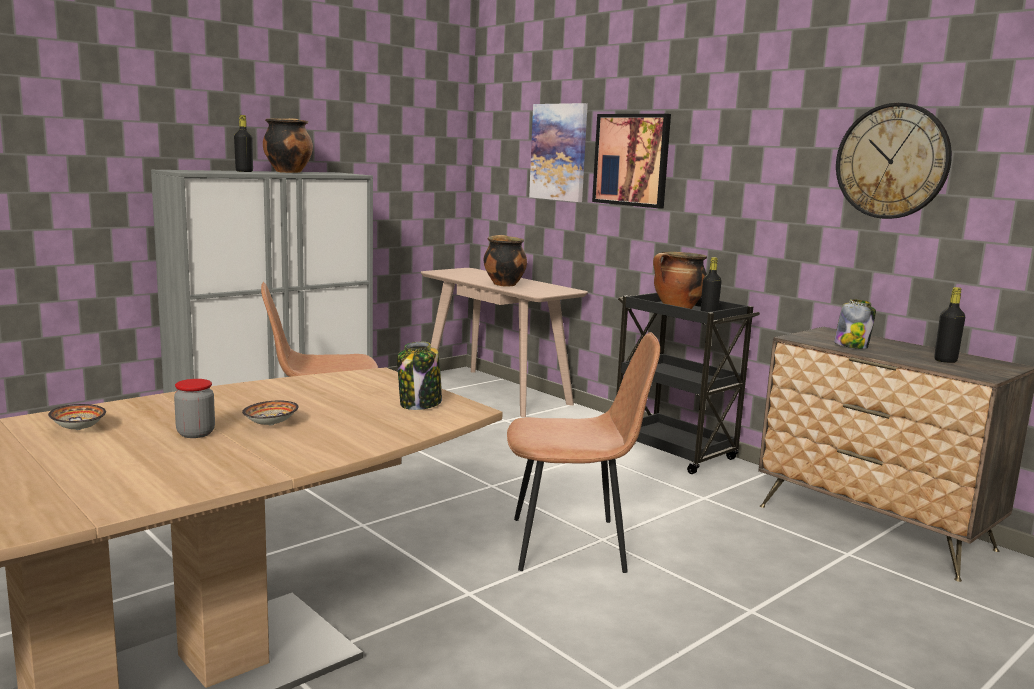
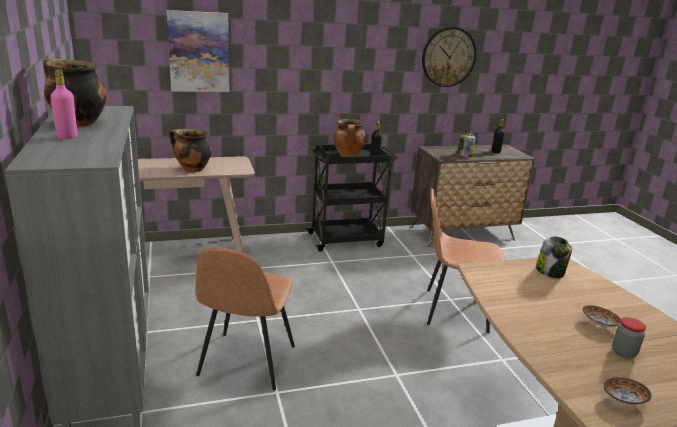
camera: 65 degrees left, 10 degrees up
black bottle [234,115,253,172] -> pink bottle [50,69,78,139]
brown chair [507,332,660,573] -> brown chair turned 105 degrees counterclockwise [427,188,506,333]
picture [592,114,671,208] -> none

